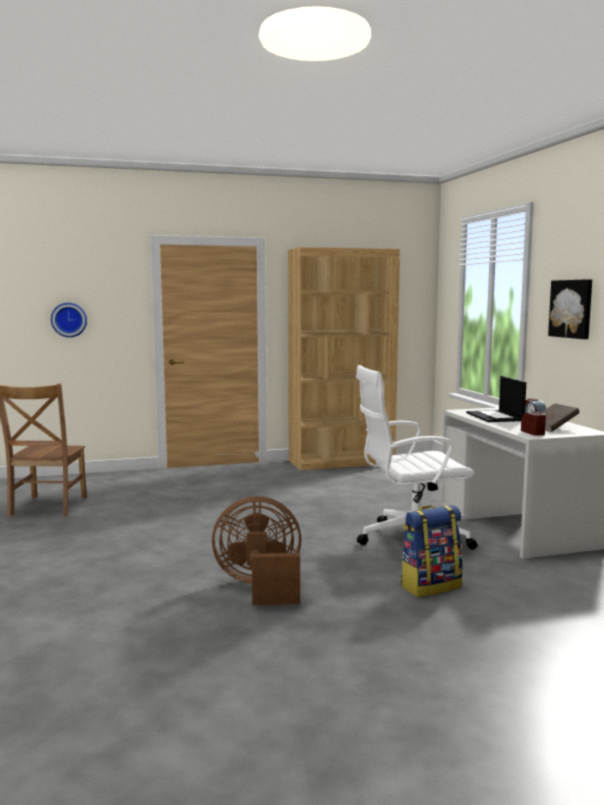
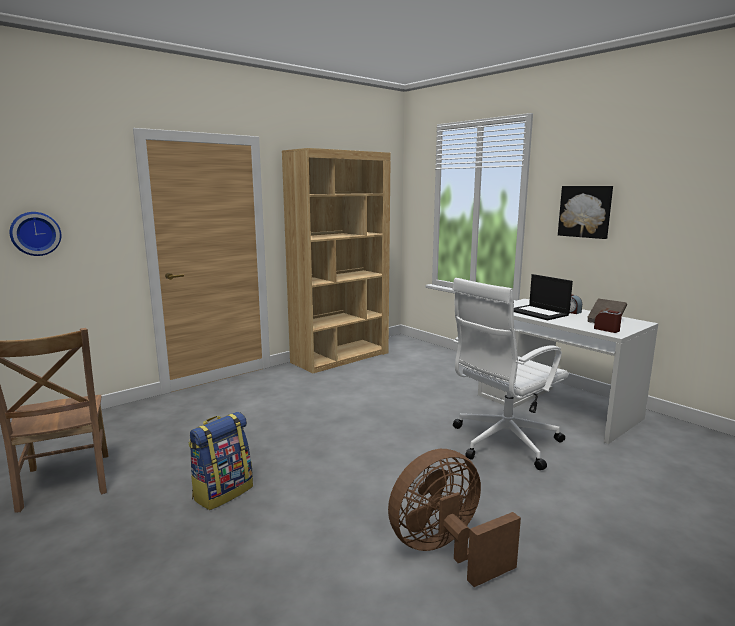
camera: 25 degrees left, 5 degrees up
backpack [401,505,463,597] -> backpack moved to [188,412,253,510]

